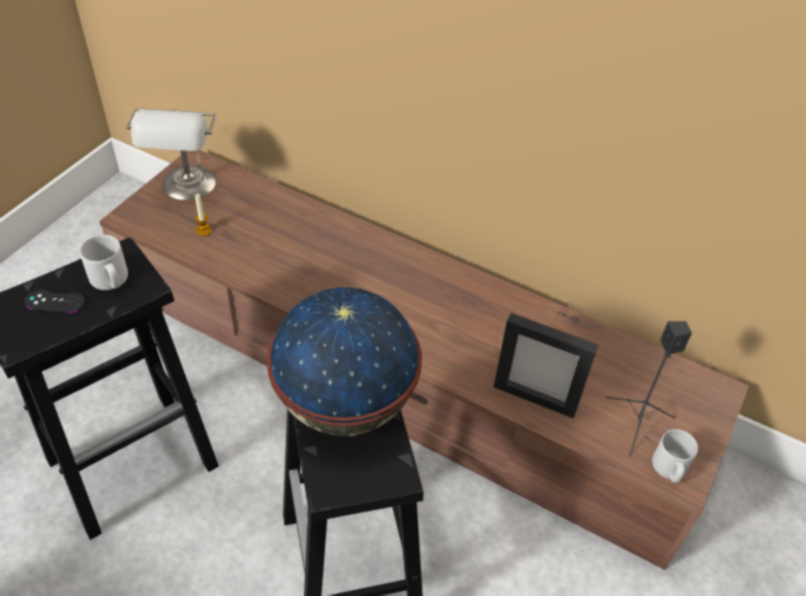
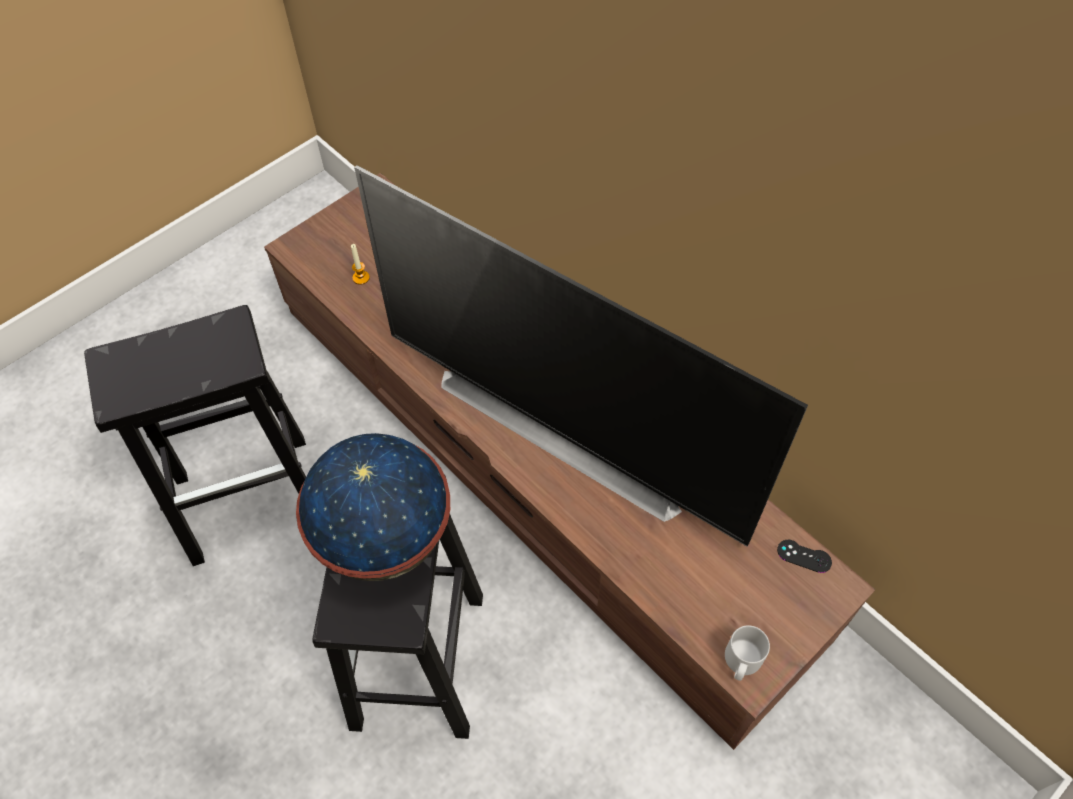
camera: 20 degrees right, 10 degrees up
black game controller [25,290,85,313] -> black game controller moved to [777,540,832,573]
grey mug [80,235,128,290] -> none
white table lamp [126,108,217,200] -> none
picture frame [494,313,598,418] -> none
black speaker [606,321,692,456] -> none
none -> television [354,165,808,546]

